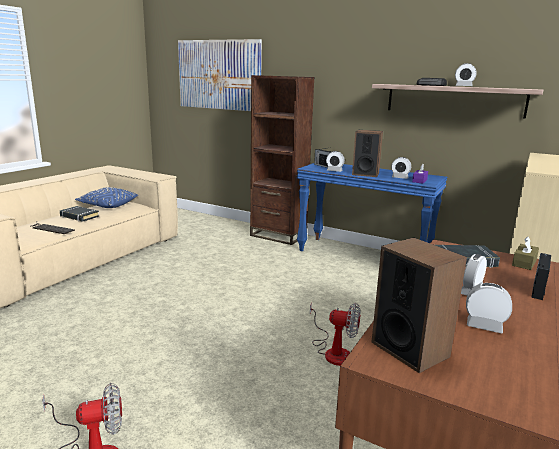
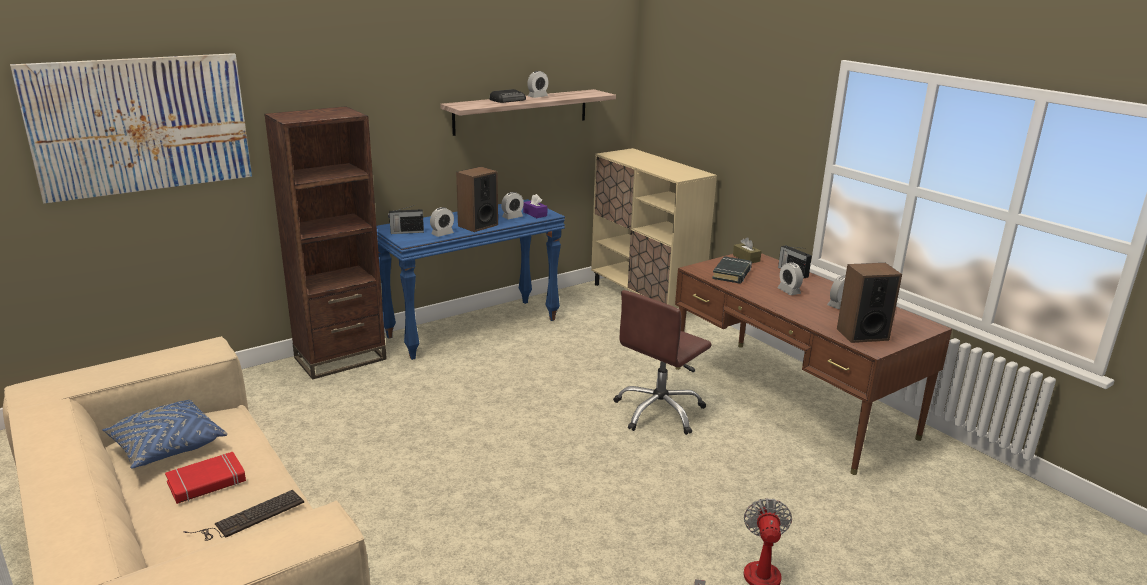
camera: 65 degrees left, 5 degrees up
black book [60,206,99,222] -> red book [165,452,246,504]
fan [310,303,360,366] -> brown office chair [613,290,712,435]

